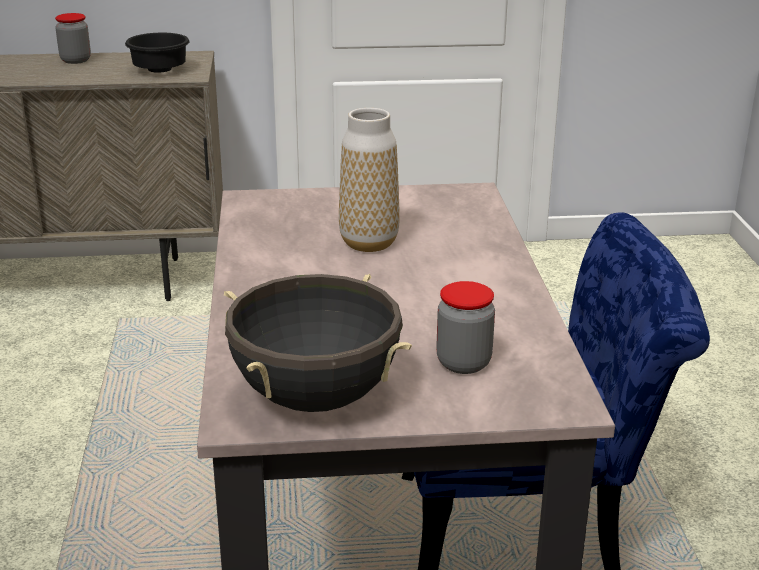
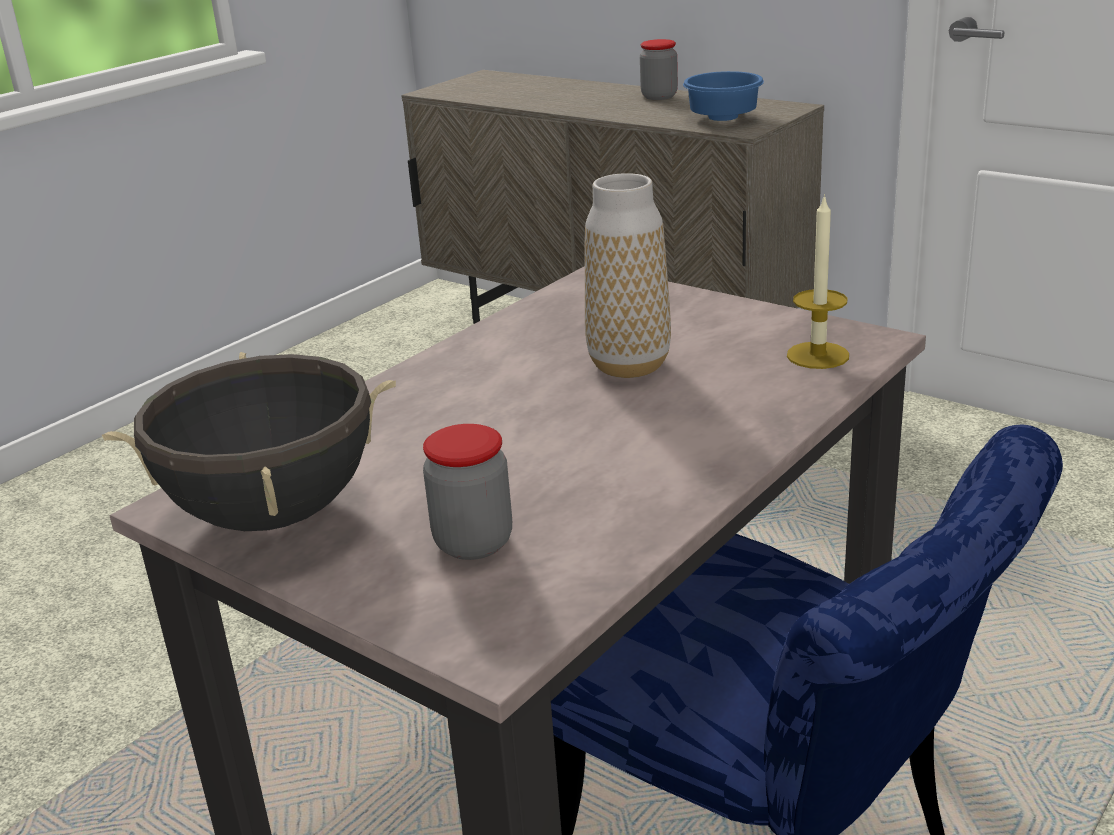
camera: 45 degrees right, 0 degrees up
black bowl [125,33,190,73] -> blue bowl [683,71,764,121]
none -> candle [787,194,849,369]

